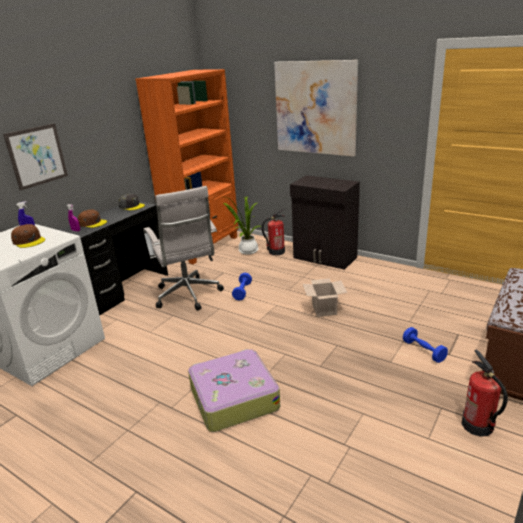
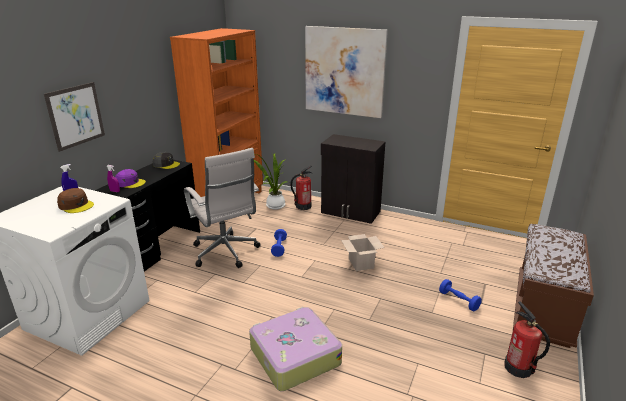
camera: 10 degrees left, 0 degrees up
brown cap [78,209,107,228] -> purple cap [115,169,146,188]

